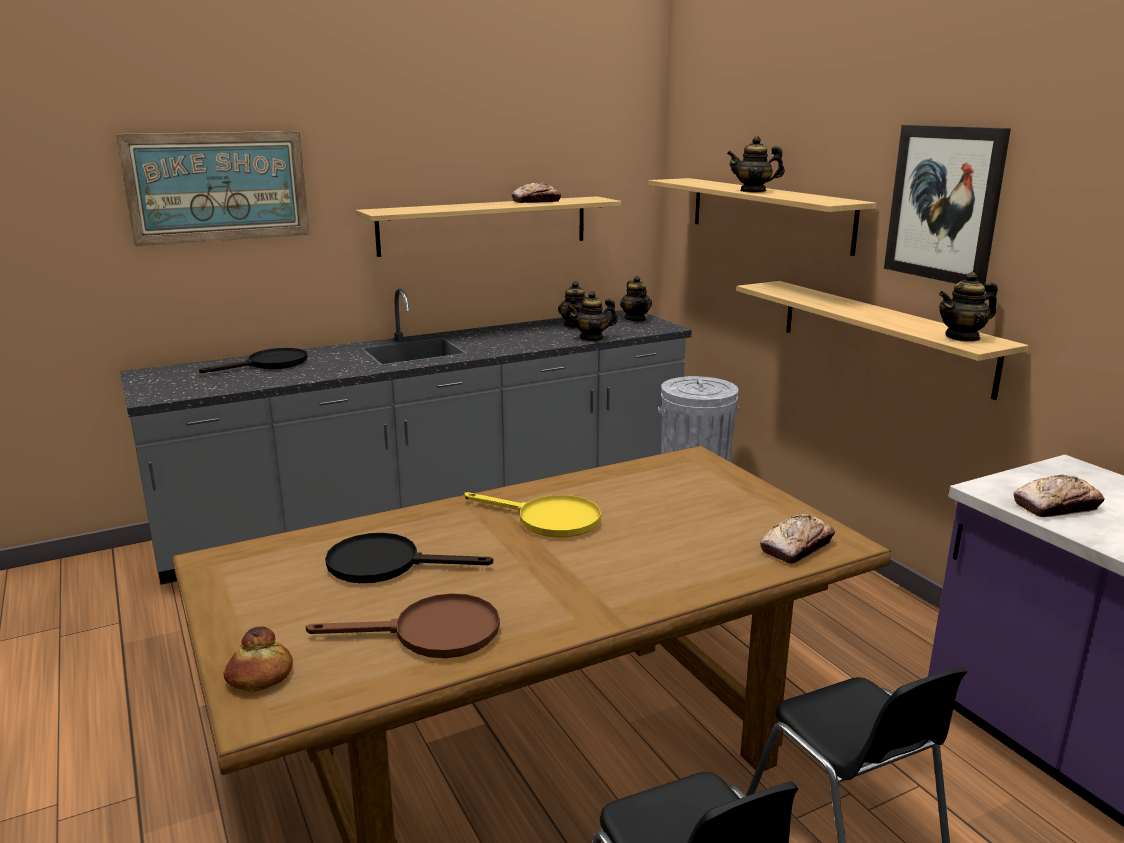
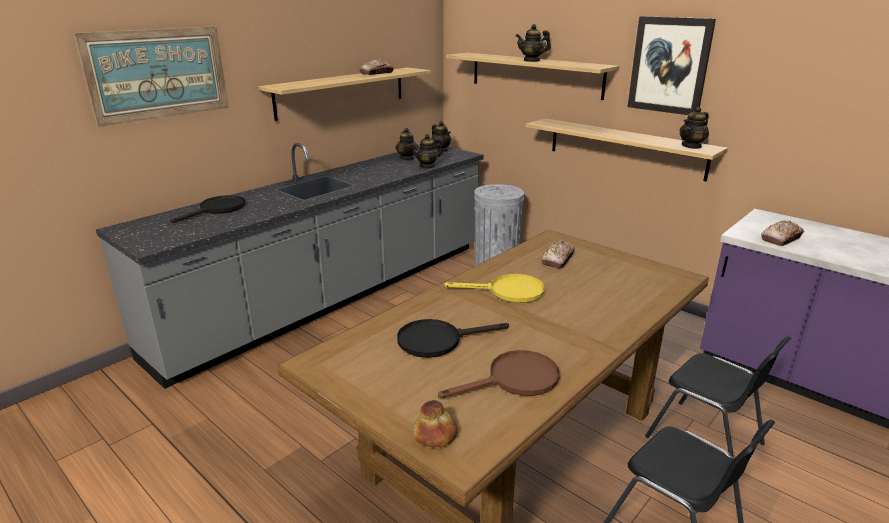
camera: 20 degrees left, 5 degrees up
bread [760,514,835,564] -> bread moved to [541,241,575,268]

